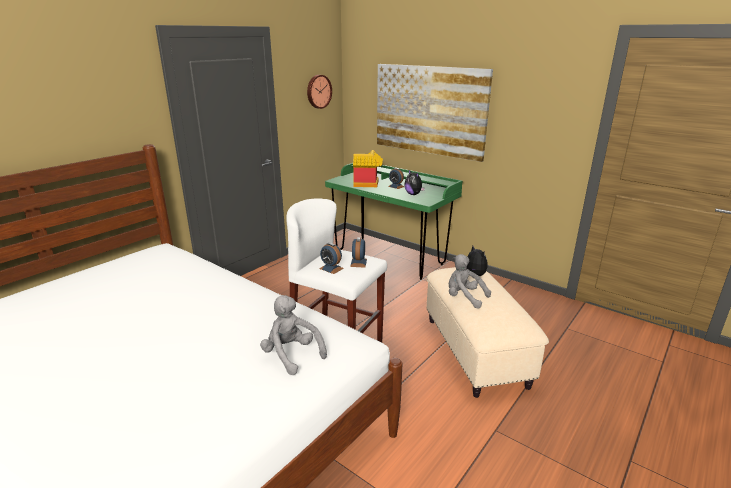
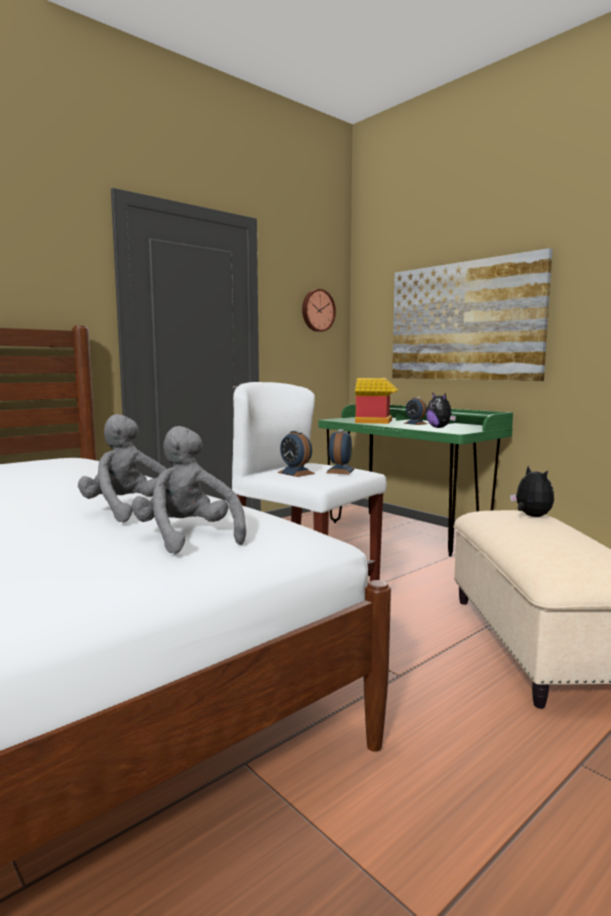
camera: 10 degrees right, 15 degrees down
grey plush toy [449,254,491,309] -> grey plush toy moved to [78,414,167,522]

